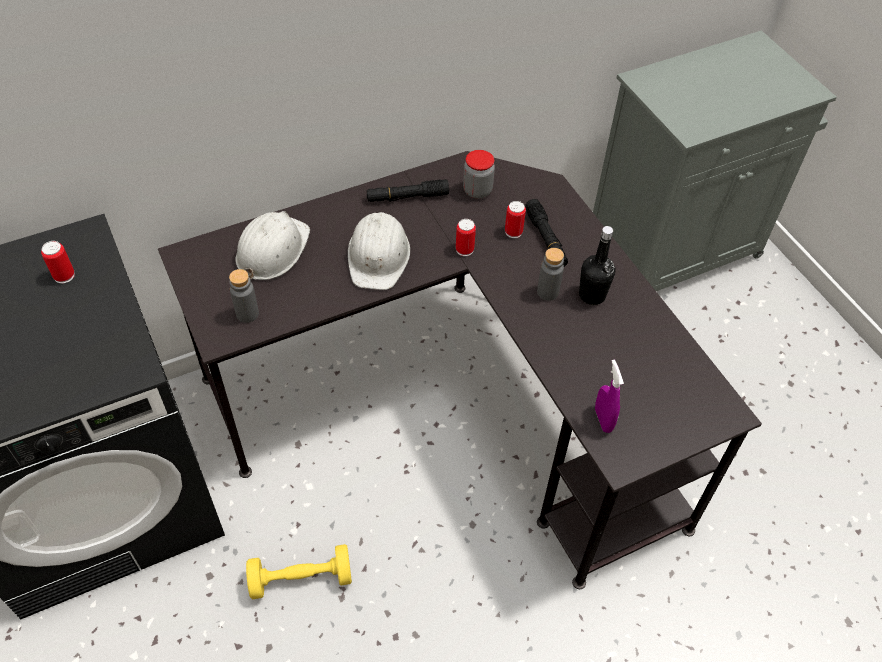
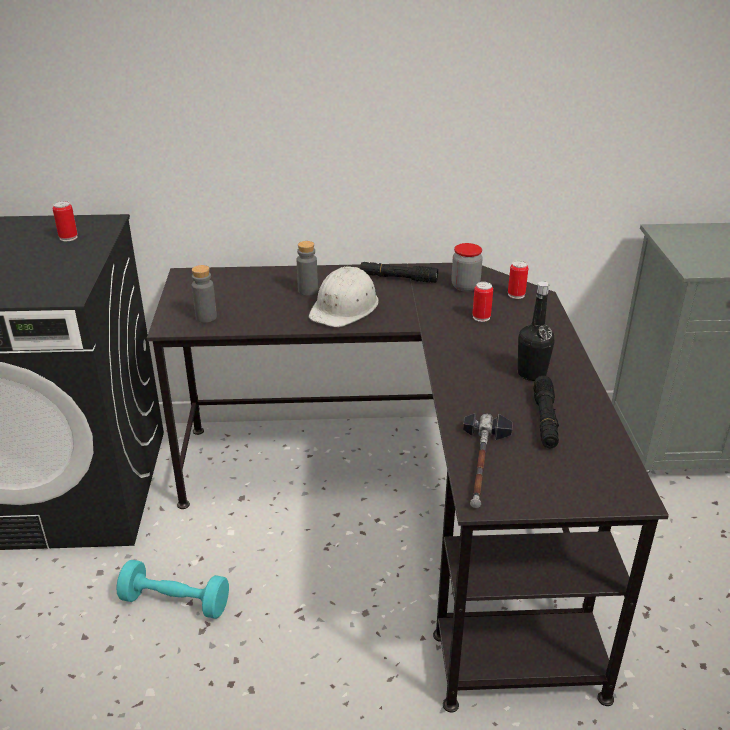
camera: 25 degrees right, 20 degrees down
white hard hat [235,211,310,280] -> none
yellow dumbbell [246,544,352,599] -> turquoise dumbbell [116,560,229,619]
can [456,219,476,256] -> can moved to [508,261,528,299]
black flashlight [525,199,568,267] -> black flashlight moved to [533,376,559,448]
grey bottle [537,248,564,301] -> grey bottle moved to [297,241,318,296]
purple spray bottle [595,360,624,433] -> hammer [463,413,513,508]

